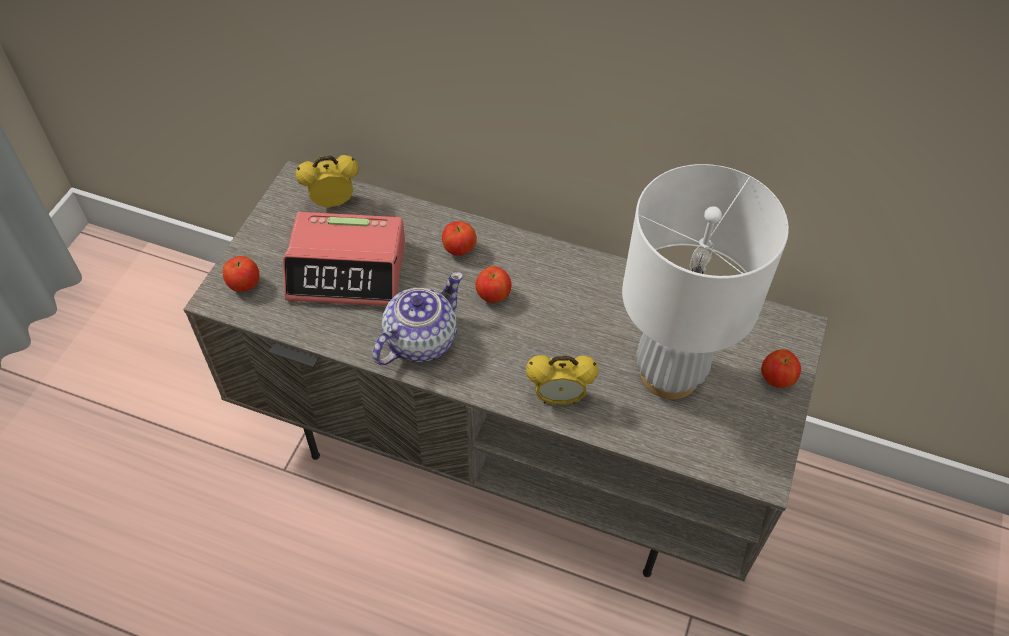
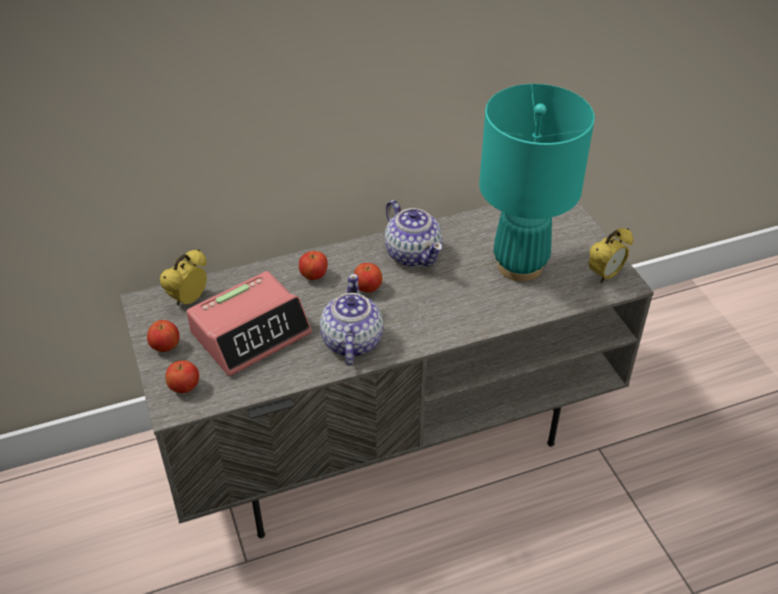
camera: 40 degrees left, 10 degrees down
alarm clock [526,355,598,405] -> alarm clock moved to [588,228,633,283]
white table lamp [622,164,789,399] -> turquoise table lamp [479,84,595,282]
apple [761,349,801,388] -> apple moved to [147,320,180,352]
none -> teapot [385,200,442,267]

